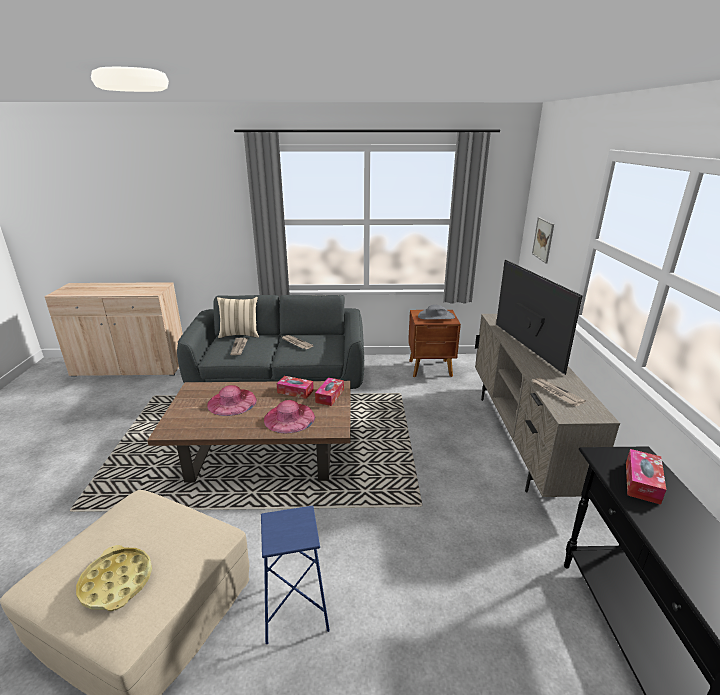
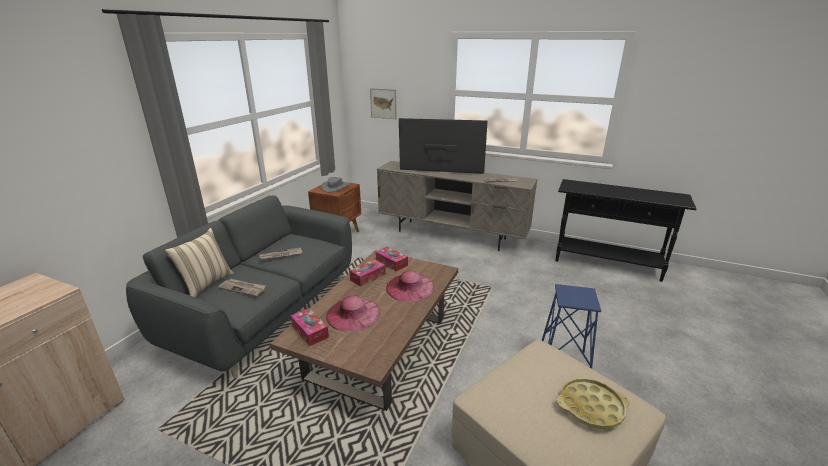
camera: 65 degrees left, 0 degrees up
tissue box [626,449,666,505] -> tissue box moved to [291,308,329,346]

